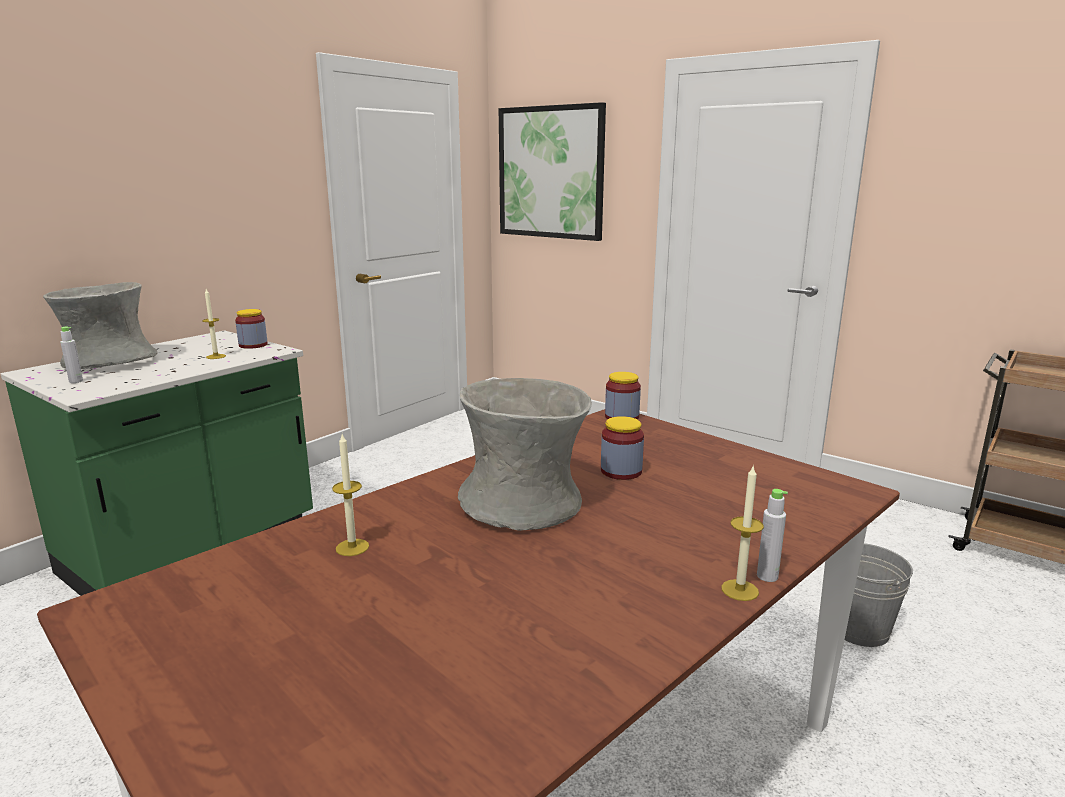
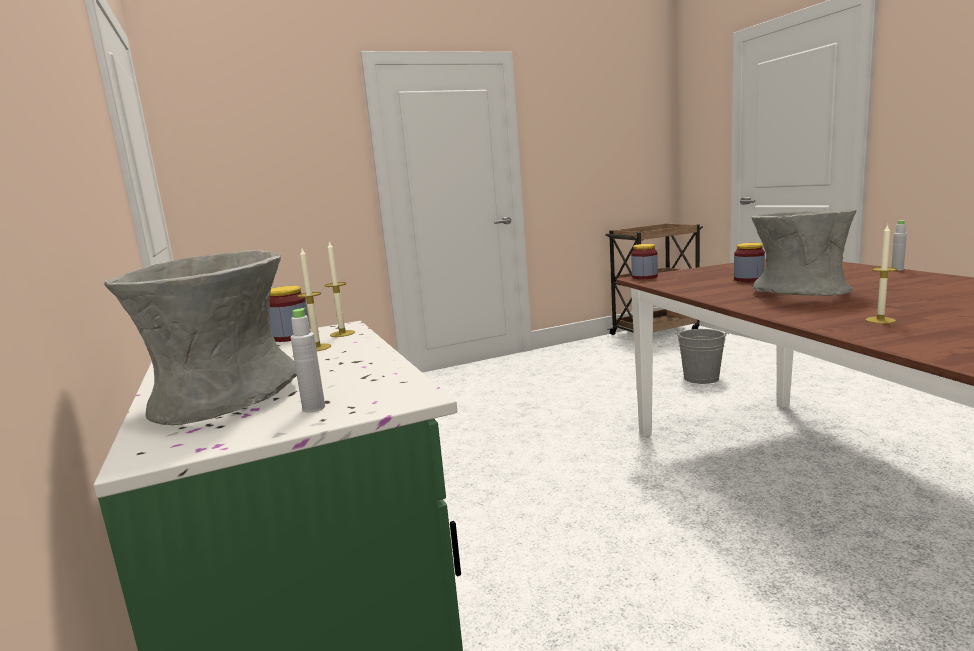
camera: 60 degrees left, 5 degrees down
picture [499,102,606,241] -> none
candle [721,465,764,601] -> candle moved to [324,241,355,337]

